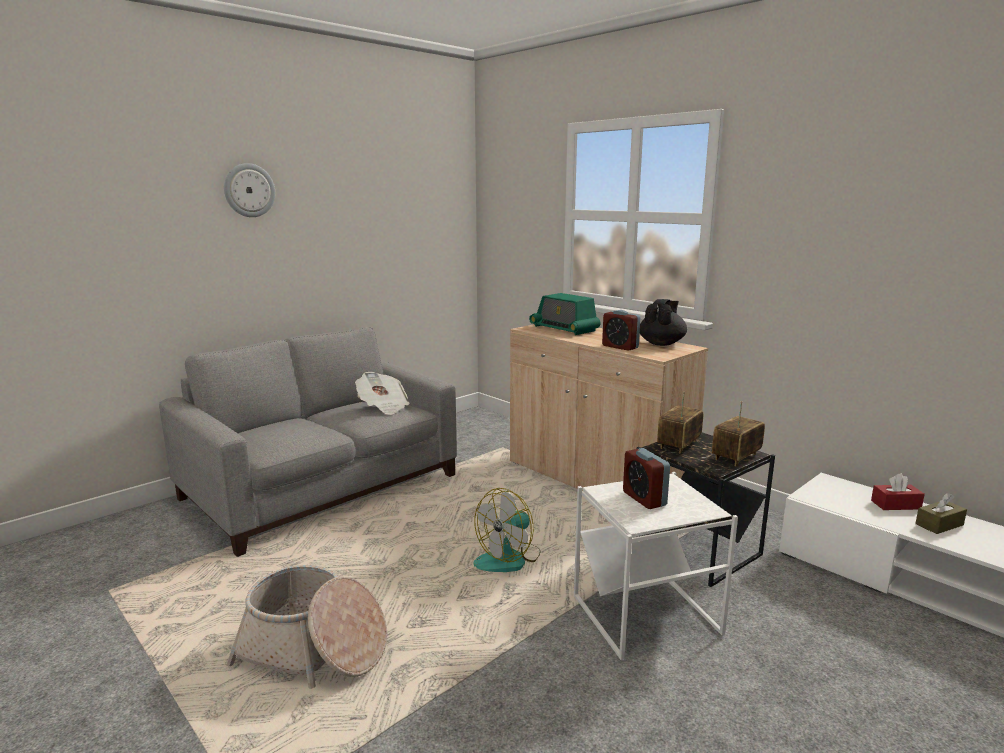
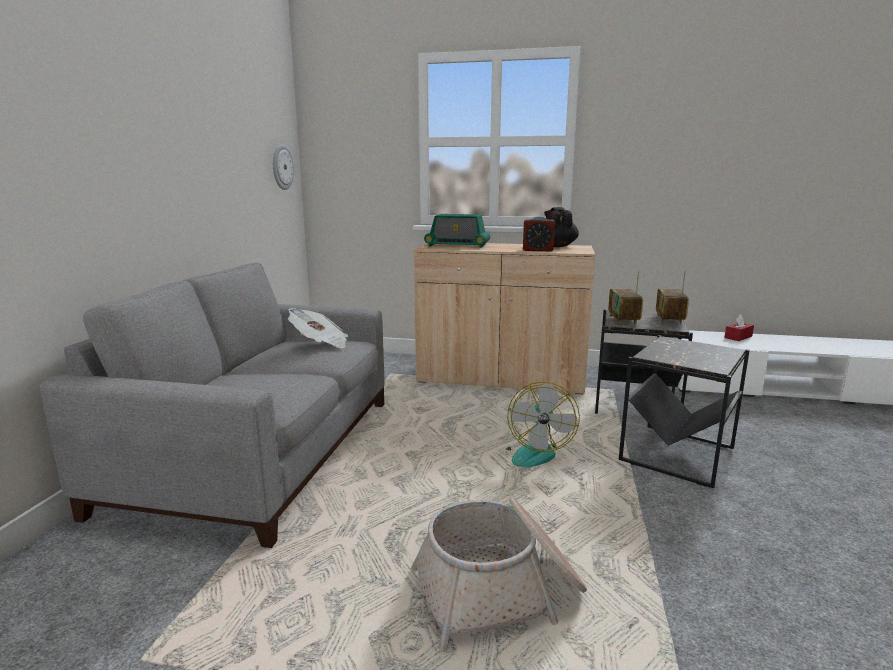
camera: 35 degrees left, 0 degrees up
wall clock [224,163,275,217] -> wall clock moved to [273,144,294,190]
white side table [574,472,738,660] -> black side table [619,335,750,488]
alarm clock [623,448,670,509] -> none
brown tissue box [915,493,967,534] -> none

